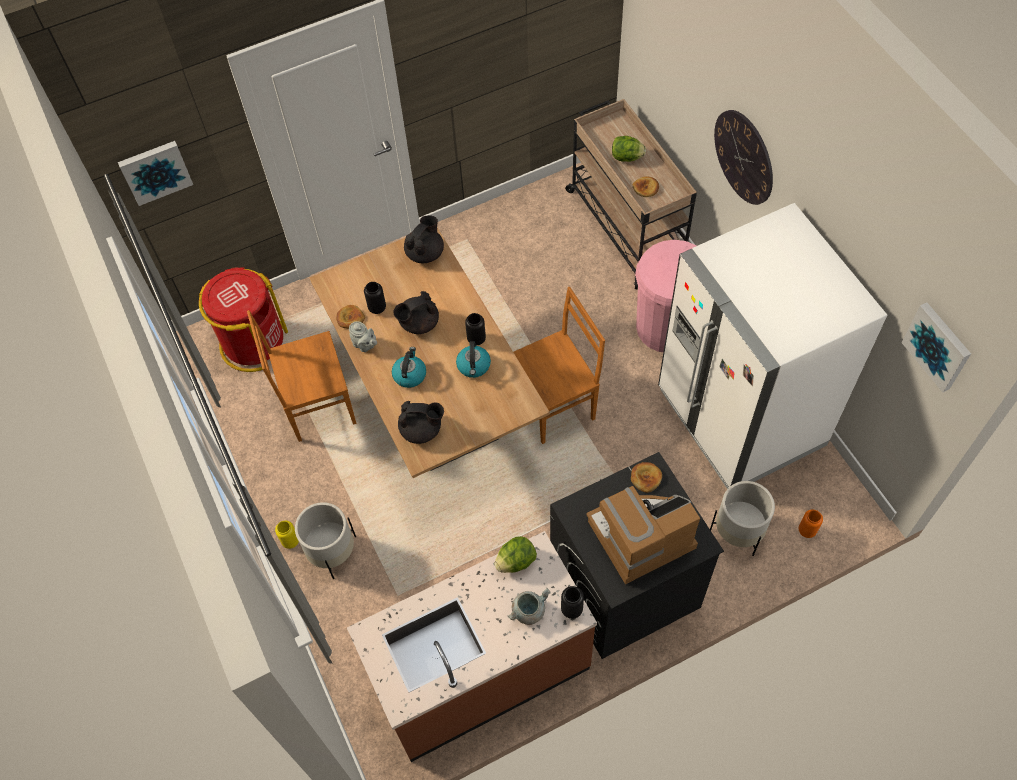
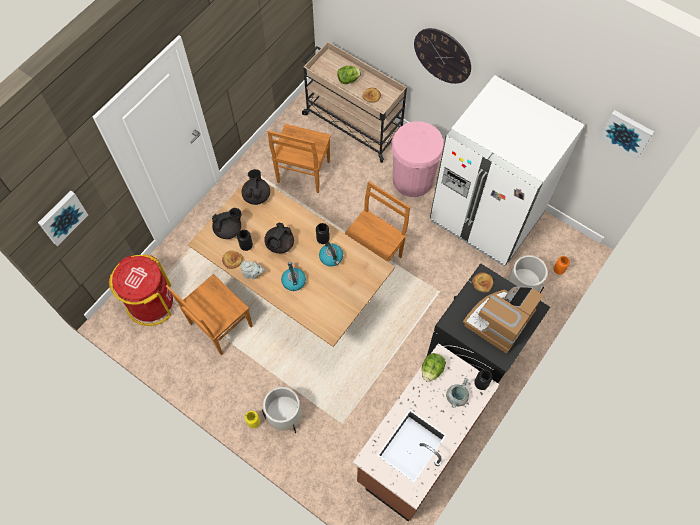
camera: 30 degrees left, 5 degrees up
black teapot [398,401,444,444] -> black teapot moved to [212,208,242,239]
none -> brown chair [268,124,331,193]

